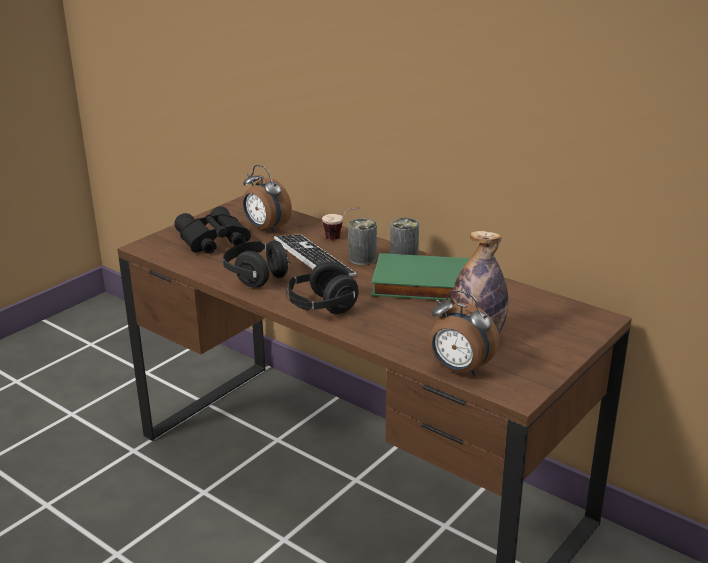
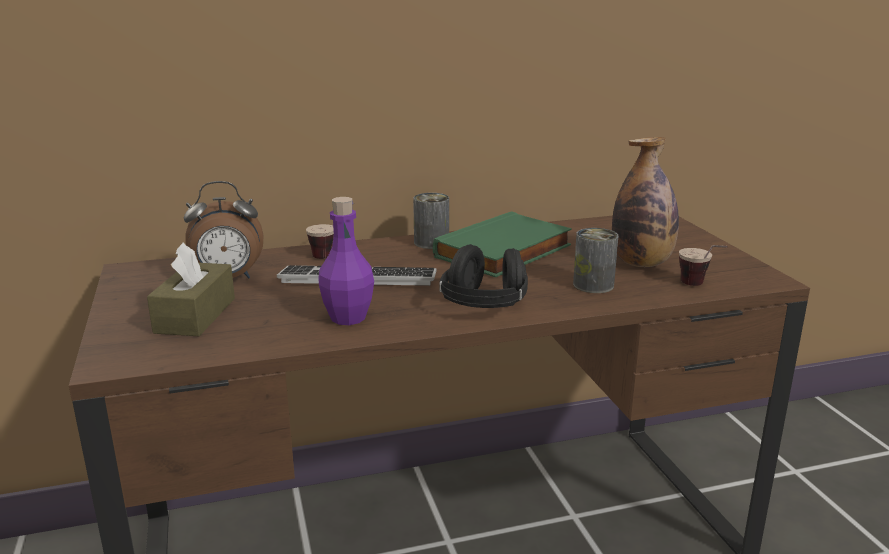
camera: 55 degrees left, 5 degrees down
black binoculars [174,206,251,254] -> brown tissue box [147,242,235,336]
black headphones [223,240,291,288] -> purple bottle [318,197,374,325]
can [348,219,377,265] -> can moved to [573,228,618,293]
alarm clock [429,290,500,377] -> cup [679,245,728,286]

